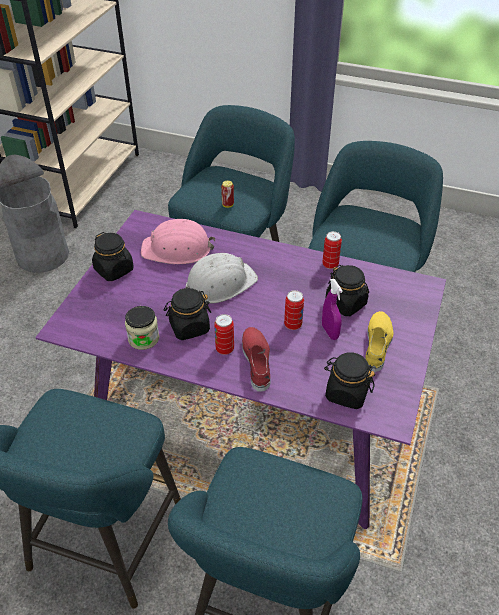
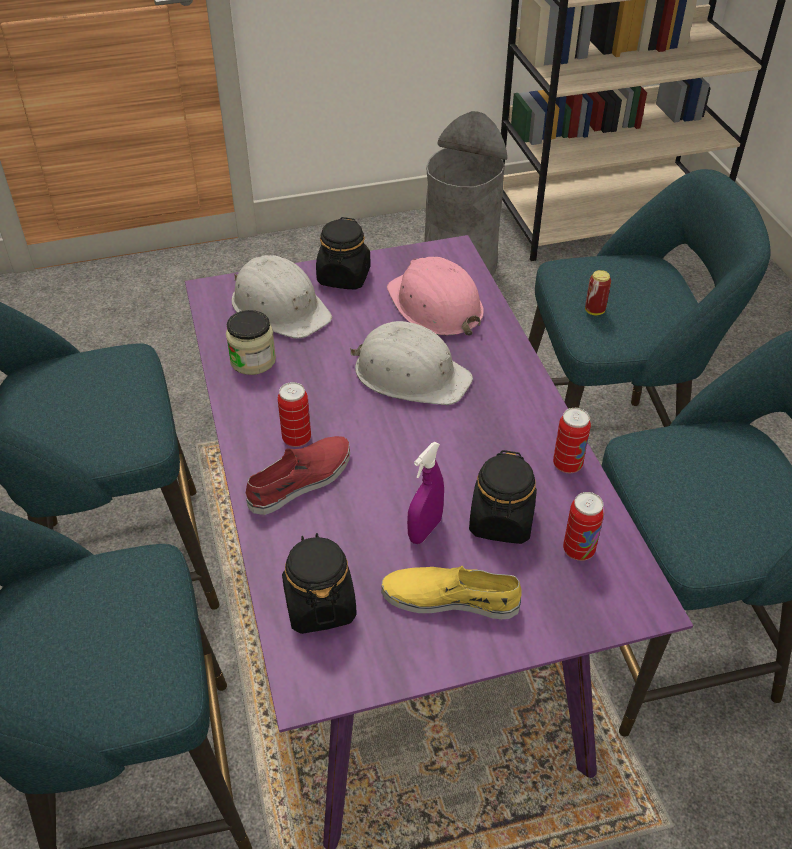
camera: 55 degrees right, 0 degrees up
black jar [164,288,211,340] -> none
can [284,290,304,330] -> can moved to [563,492,605,561]
yellow shoe [365,311,394,372] -> yellow shoe turned 150 degrees counterclockwise [381,566,522,619]
none -> white hard hat [232,255,332,338]

